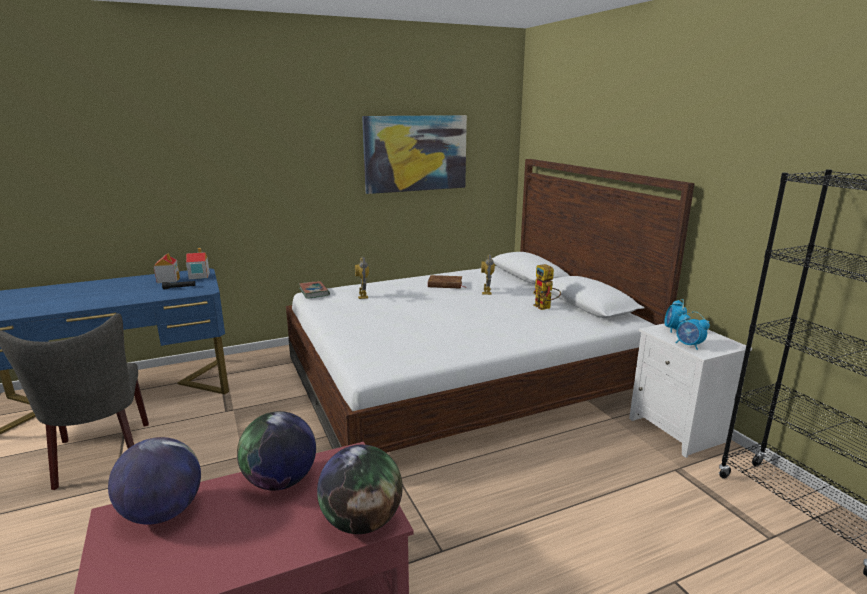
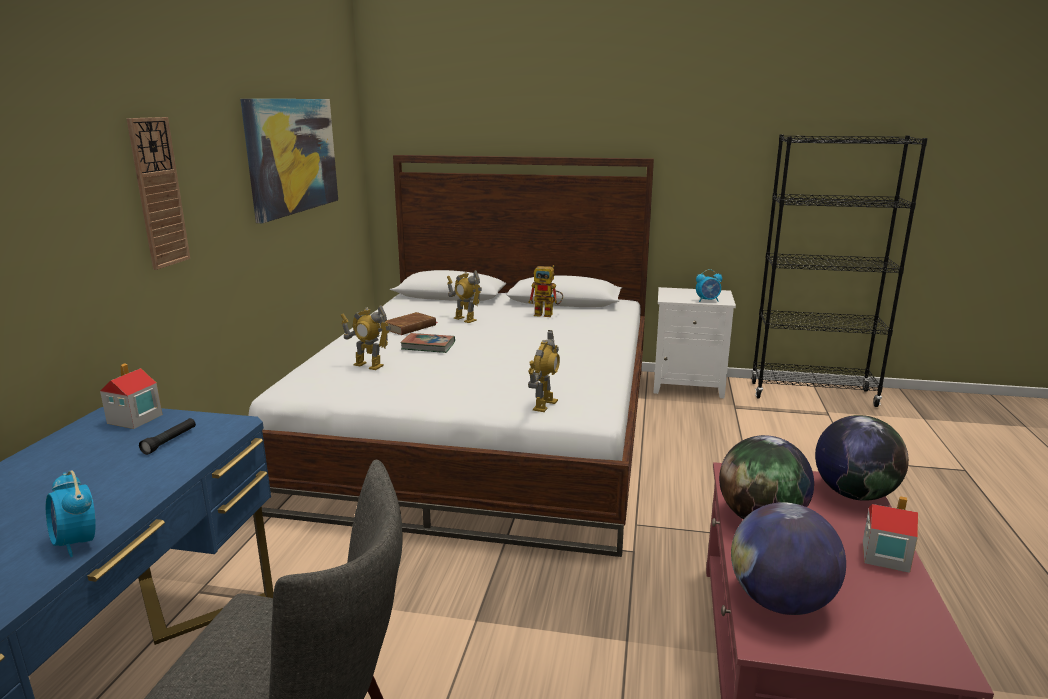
camera: 55 degrees left, 0 degrees up
toy house [154,253,180,283] -> toy house moved to [863,496,918,573]
book [299,281,330,299] -> book moved to [400,333,455,353]
alarm clock [664,299,687,333] -> alarm clock moved to [46,470,96,557]
none -> wall clock [127,117,190,270]
none -> toy robot [528,330,560,412]

